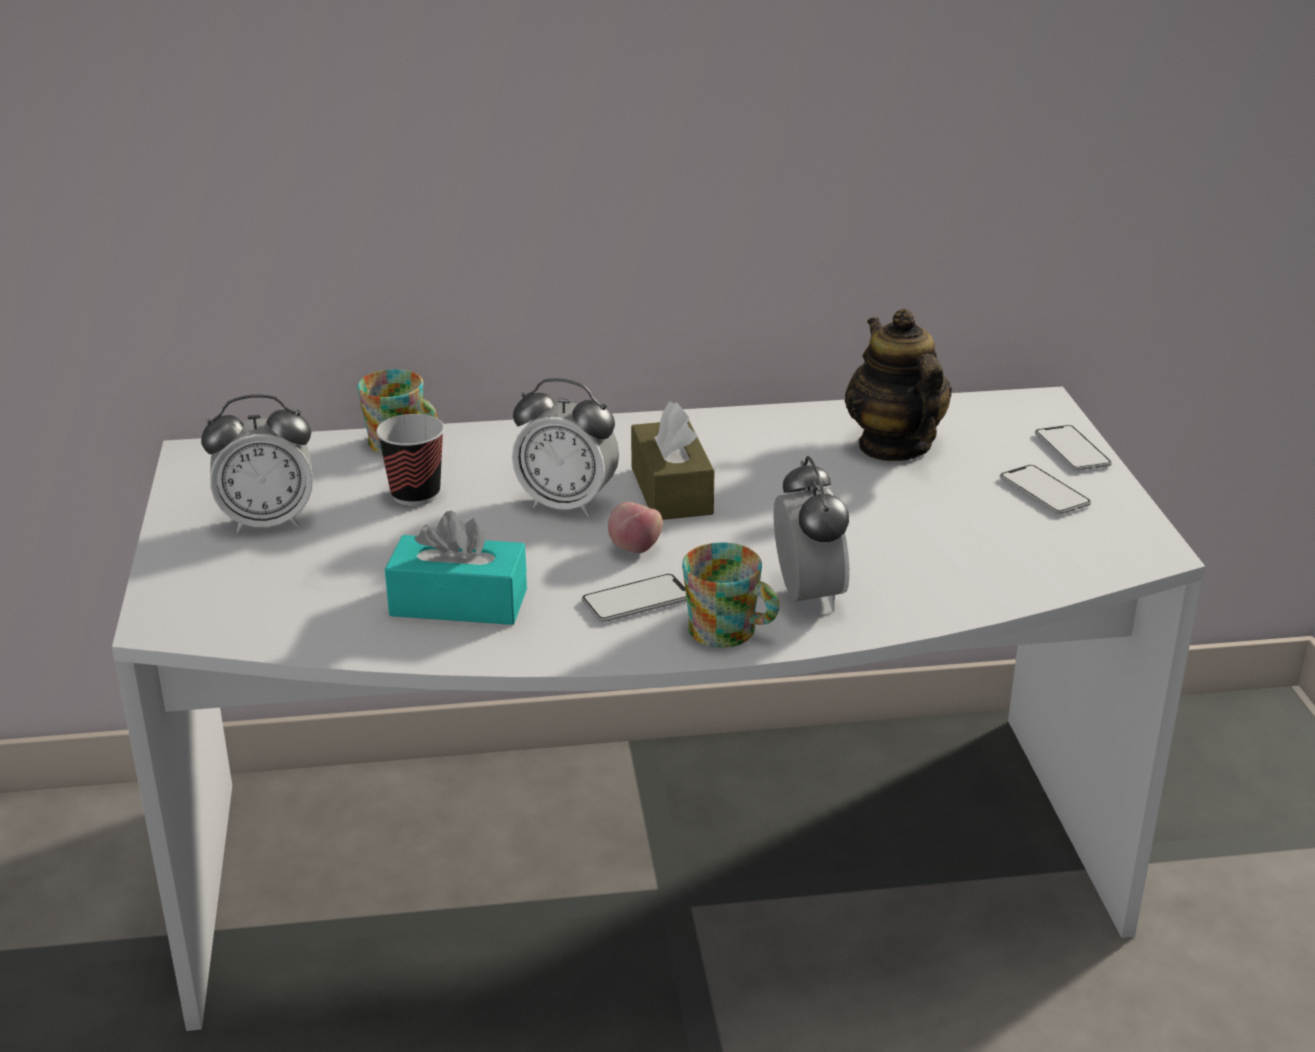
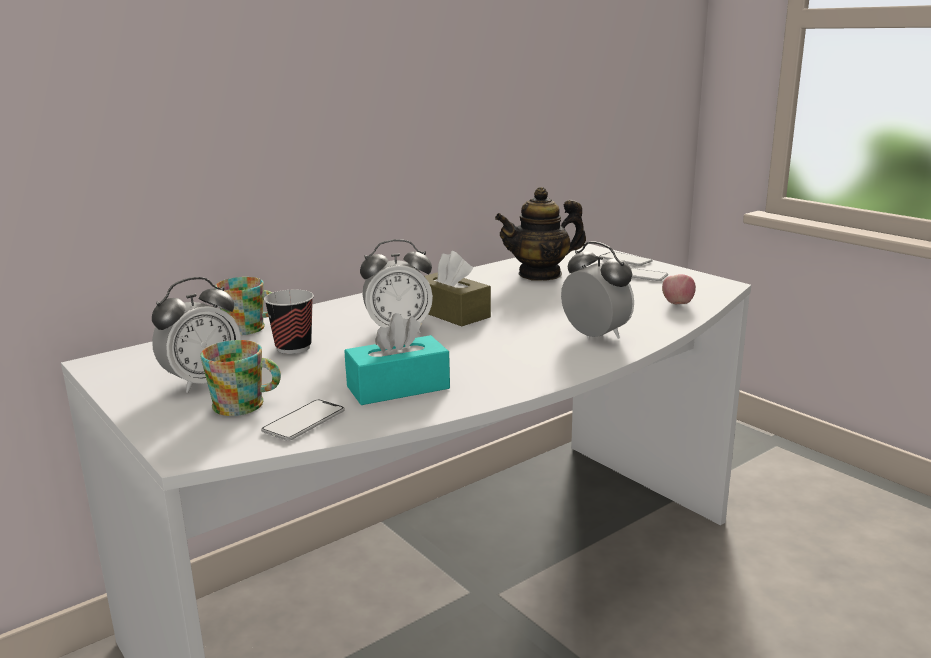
camera: 30 degrees left, 10 degrees down
phone [582,574,687,622] -> phone moved to [261,400,345,441]
apple [608,502,663,553] -> apple moved to [662,274,696,304]
mug [682,542,780,648] -> mug moved to [200,340,281,416]
teapot [845,308,952,461] -> teapot turned 60 degrees counterclockwise [495,187,586,281]

